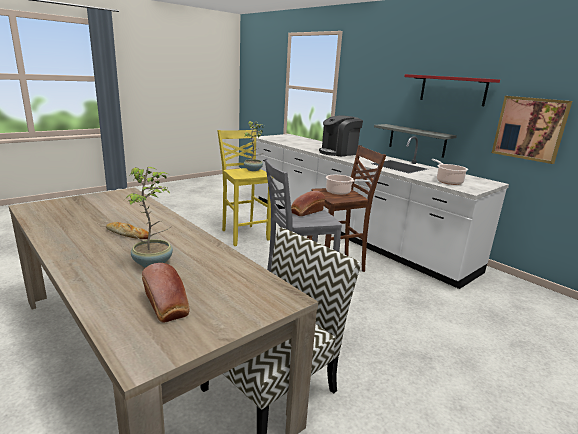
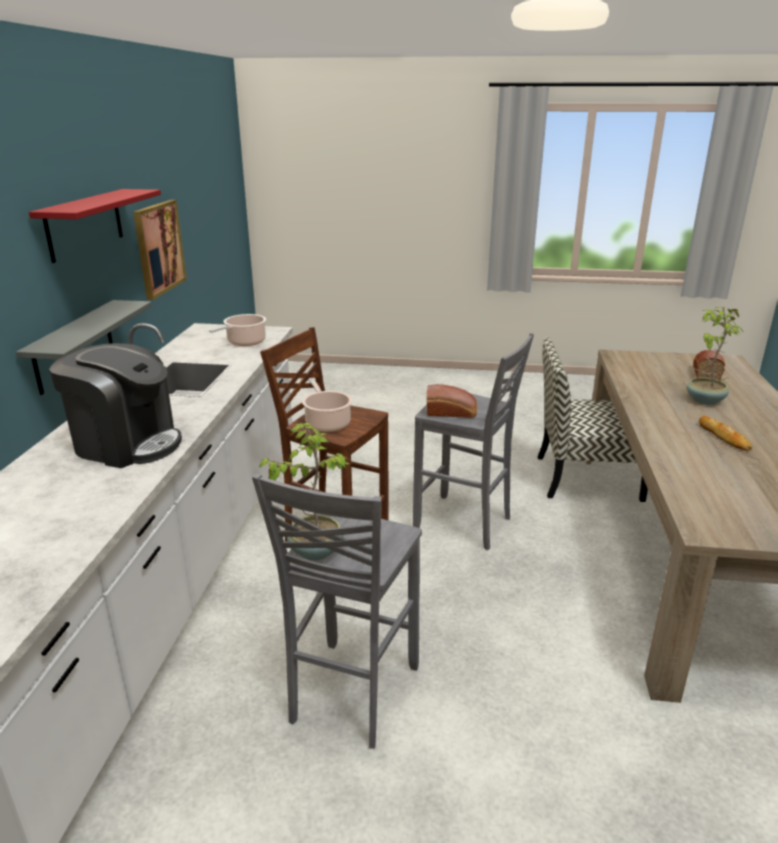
camera: 130 degrees left, 5 degrees up
yellow stool [217,129,273,246] -> grey stool [252,474,422,749]

